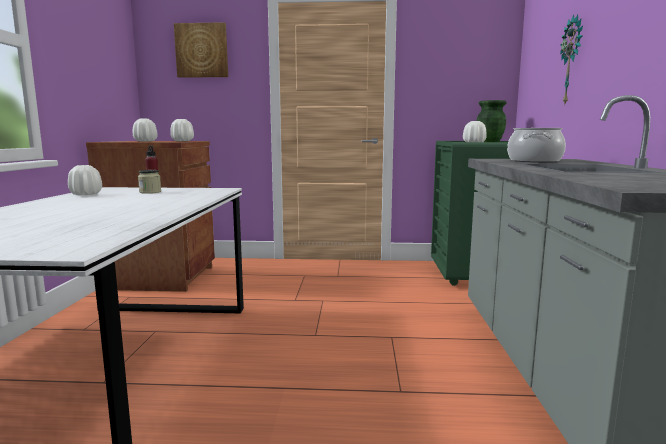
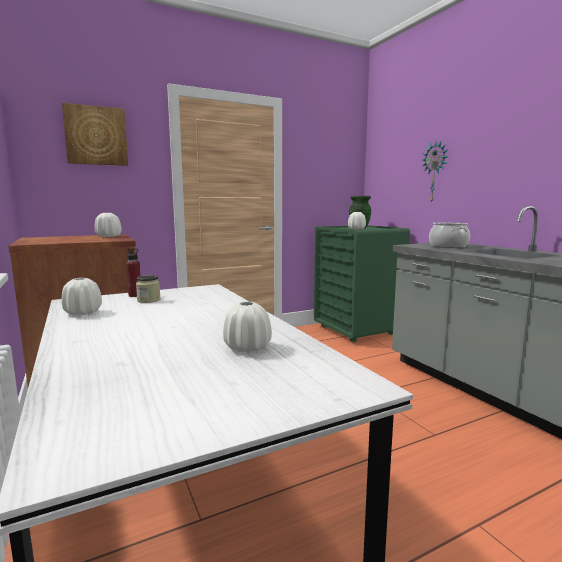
camera: 30 degrees left, 0 degrees up
white vase [133,119,157,141] -> white vase moved to [223,301,272,353]

